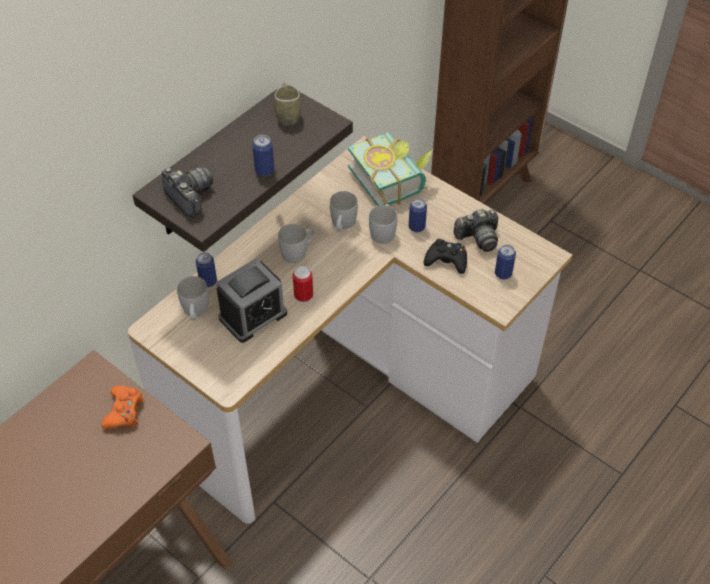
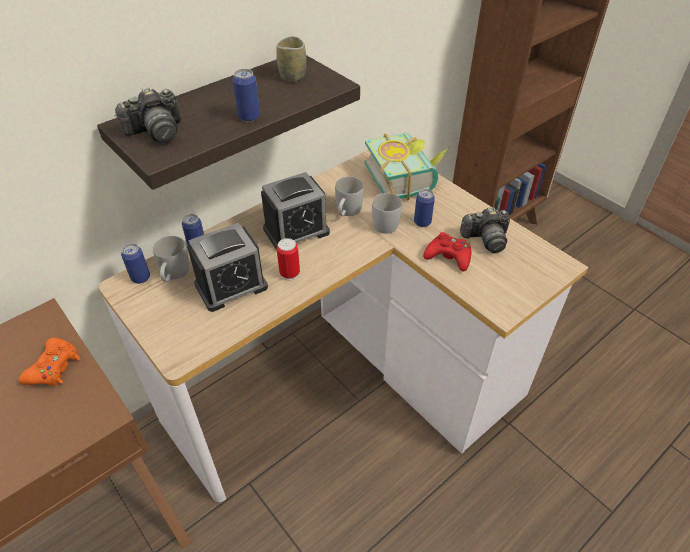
camera: 10 degrees right, 5 degrees down
camera [162,167,213,218] -> camera turned 90 degrees clockwise [114,87,181,143]
white mug [278,224,315,263] -> alarm clock [261,172,330,250]
black game controller [424,239,467,274] -> red game controller [423,232,471,271]
can [495,244,516,279] -> can moved to [121,243,150,284]

